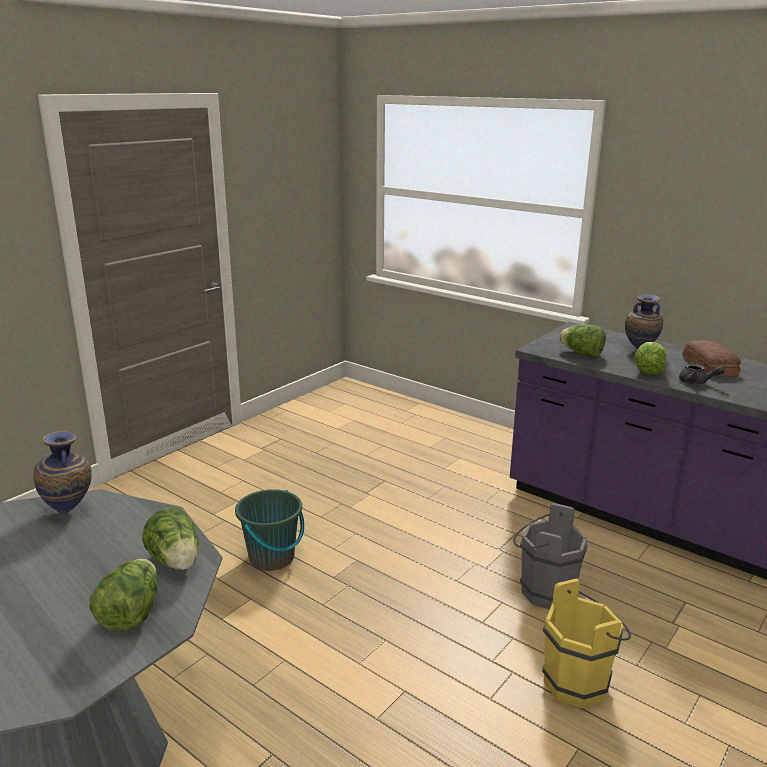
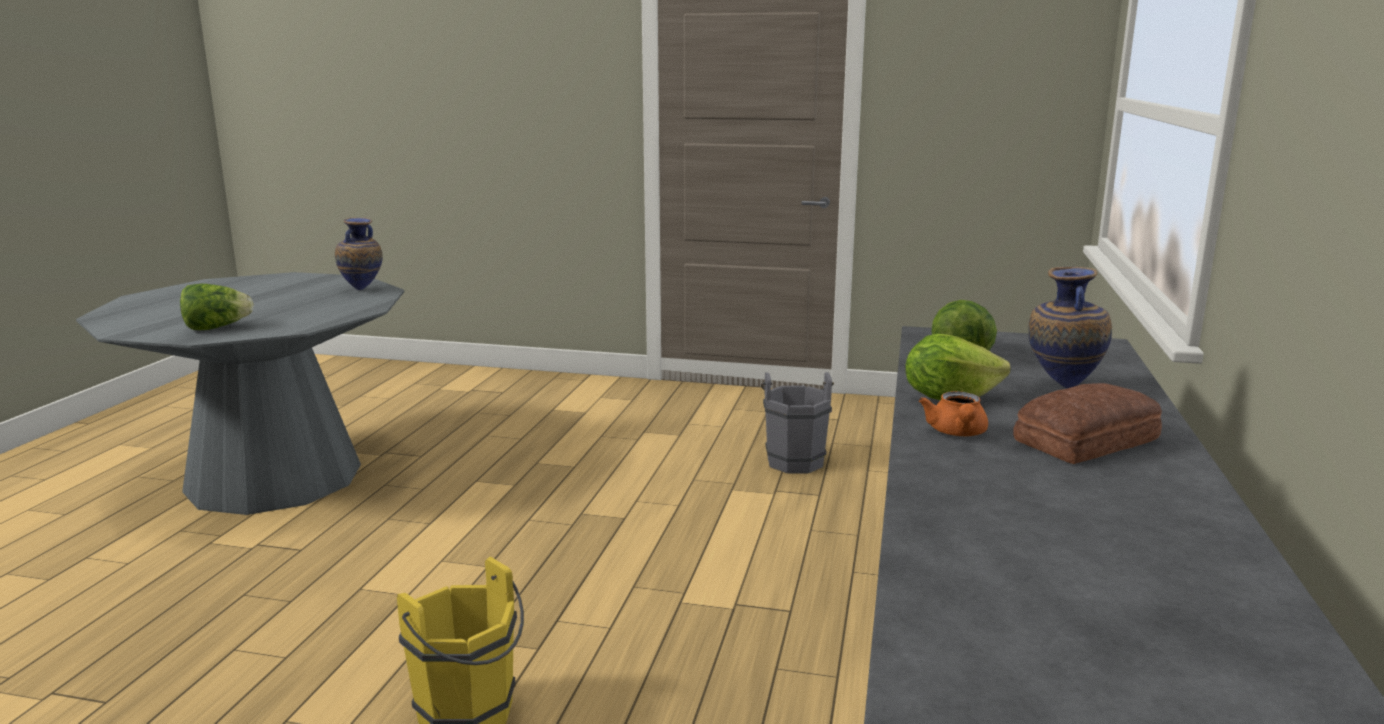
camera: 65 degrees right, 5 degrees down
lettuce [142,508,199,570] -> none
green bucket [235,489,305,571] -> none
grey bucket [513,503,588,610] -> grey bucket moved to [761,372,834,473]
grey teapot [679,364,725,385] -> orange teapot [919,391,988,436]

